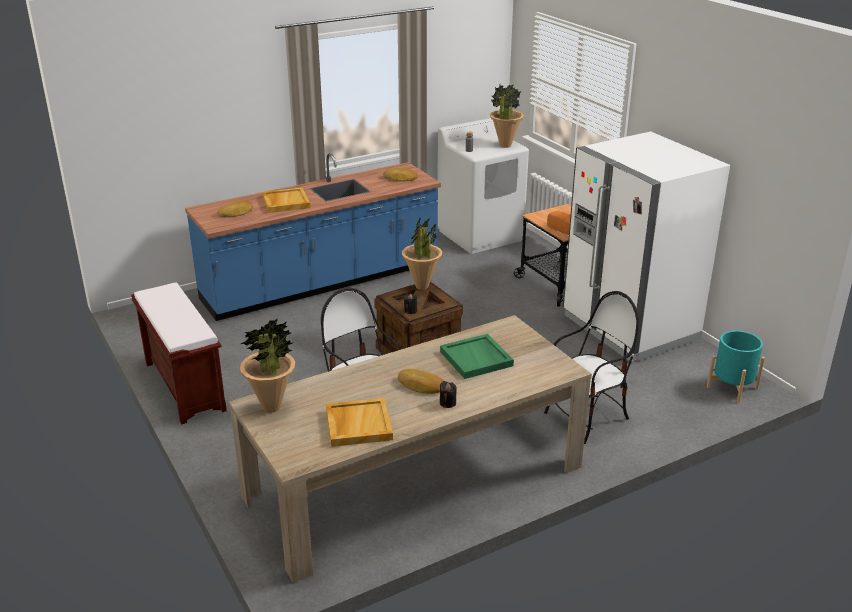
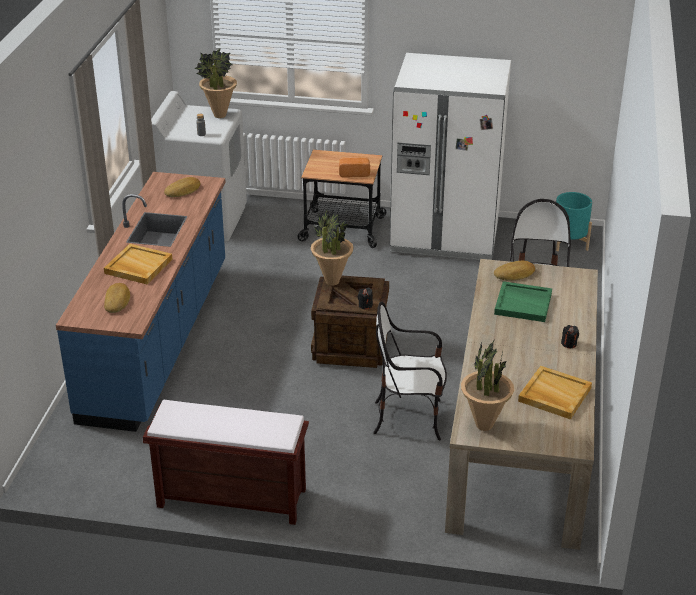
camera: 50 degrees left, 5 degrees up
bread [398,369,444,394] -> bread moved to [494,261,535,281]

